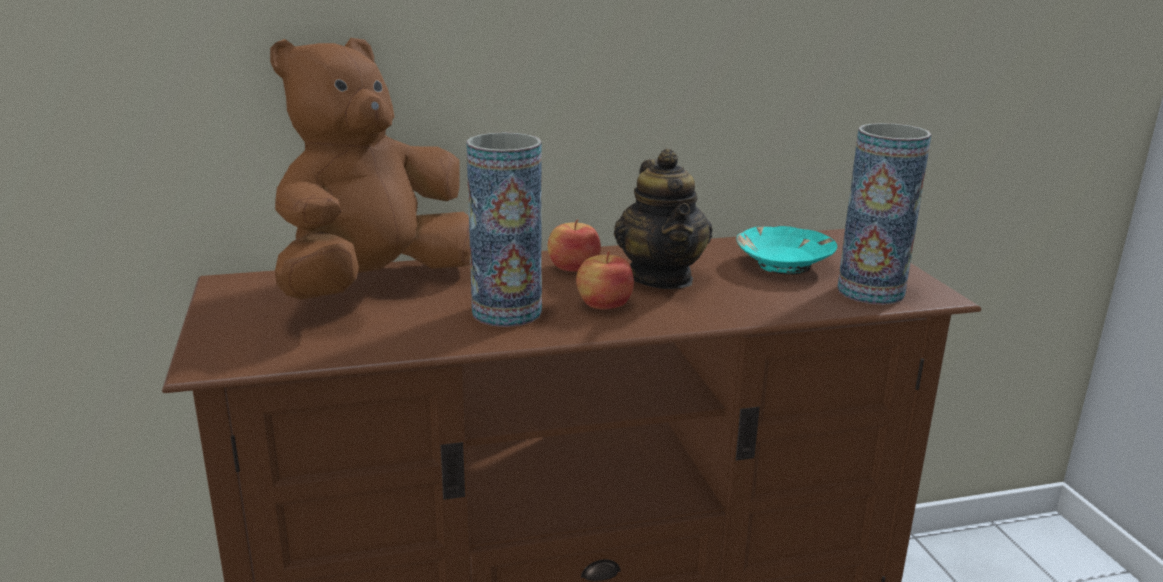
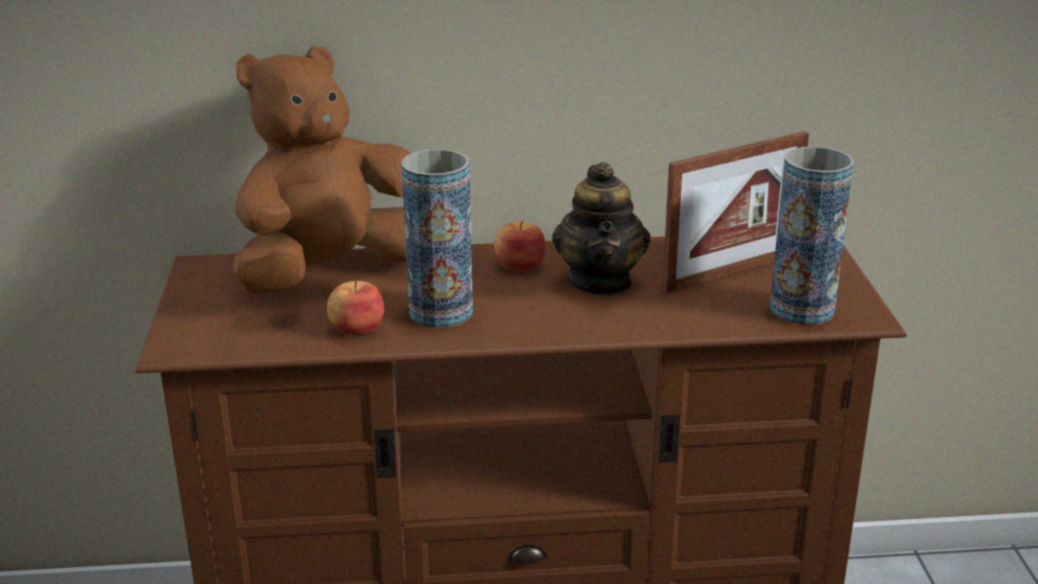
camera: 10 degrees right, 5 degrees up
apple [576,251,634,309] -> apple moved to [327,280,384,335]
turquoise bowl [736,226,837,275] -> picture frame [662,131,809,293]

